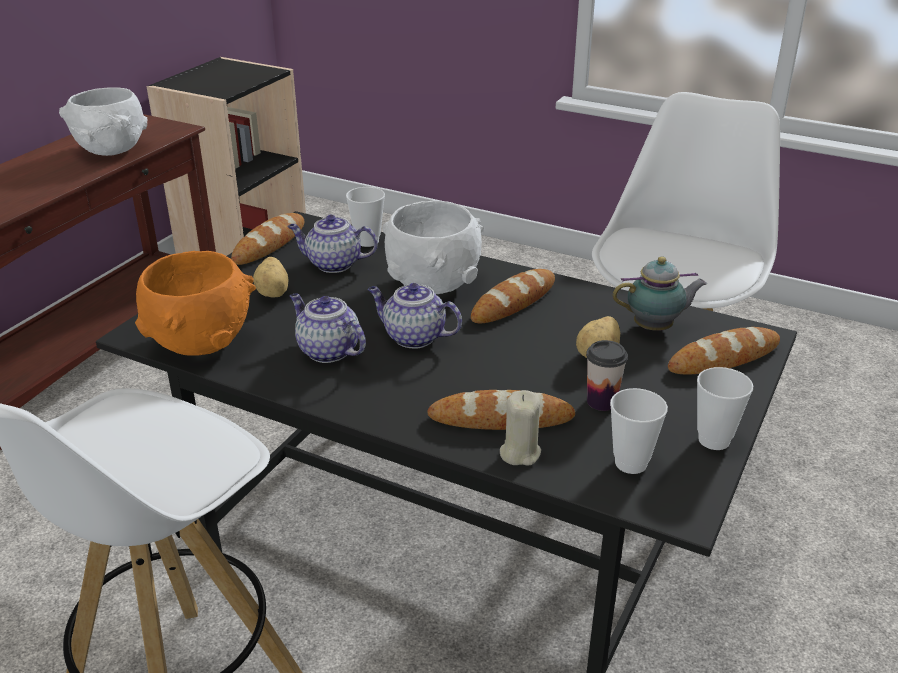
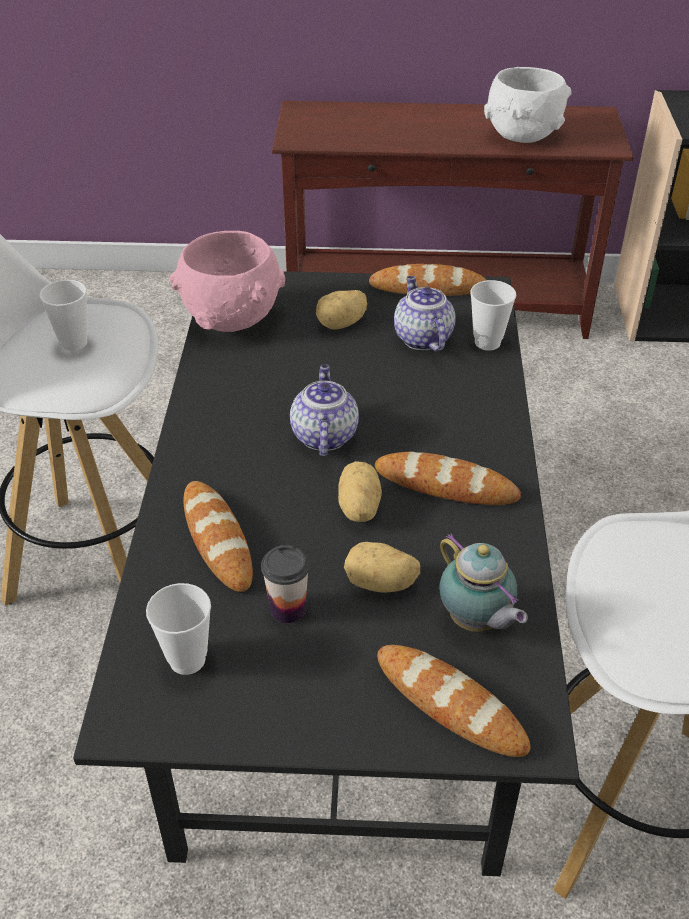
camera: 65 degrees right, 10 degrees up
orange bowl [135,251,256,356] -> pink bowl [169,231,285,332]
teapot [290,293,366,363] -> none
white bowl [383,200,484,294] -> none
beige candle [500,390,541,466] -> none
cup [697,367,753,450] -> cup moved to [39,280,88,351]
none -> potato [338,461,382,522]

